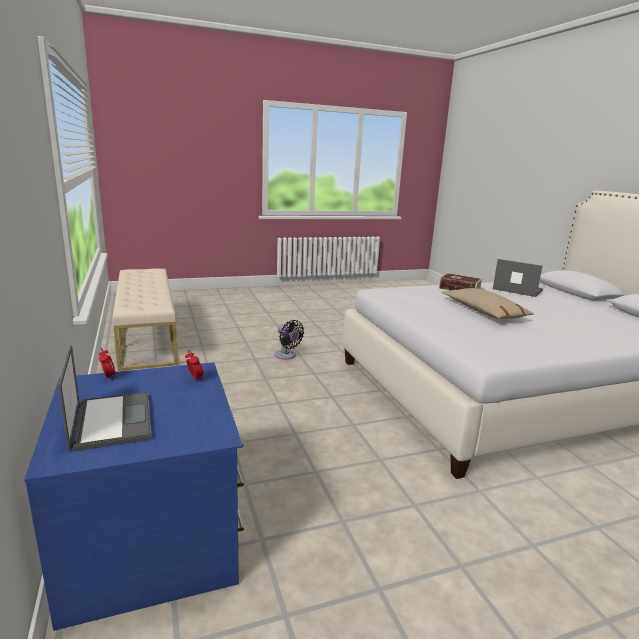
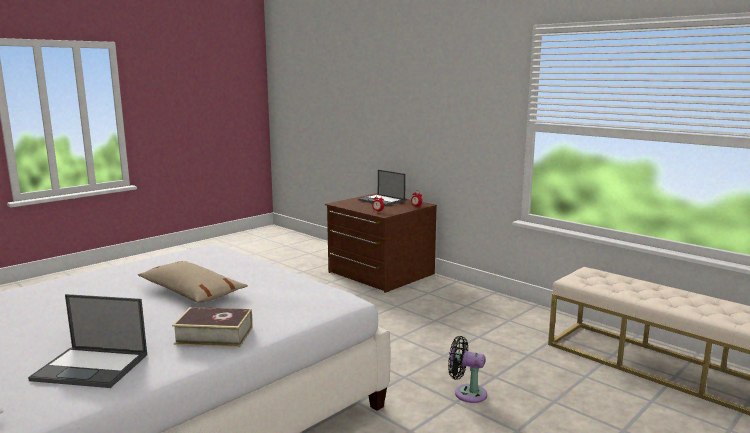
camera: 155 degrees right, 5 degrees down
blue dresser [24,362,244,631] -> brown dresser [325,193,437,293]

